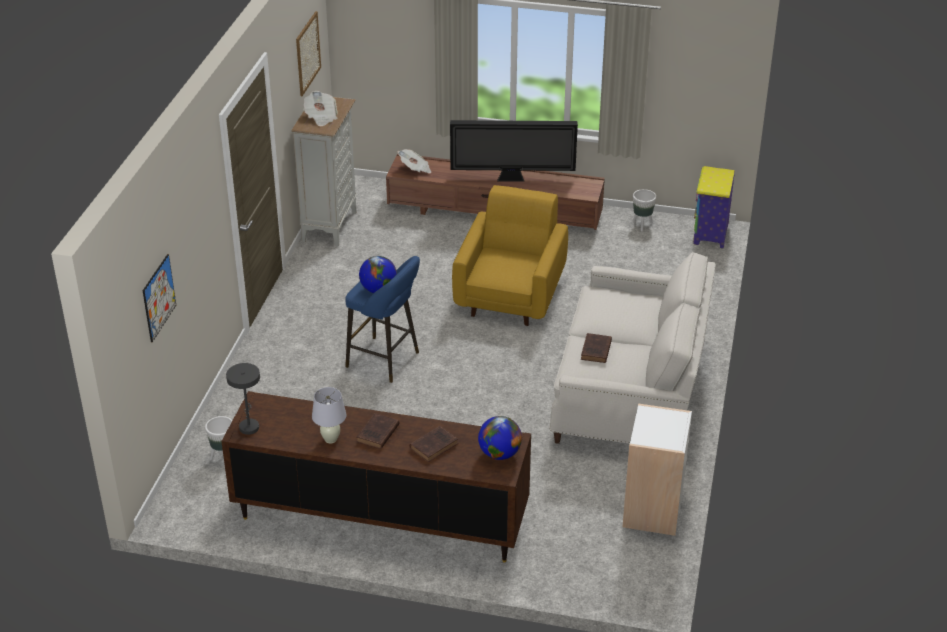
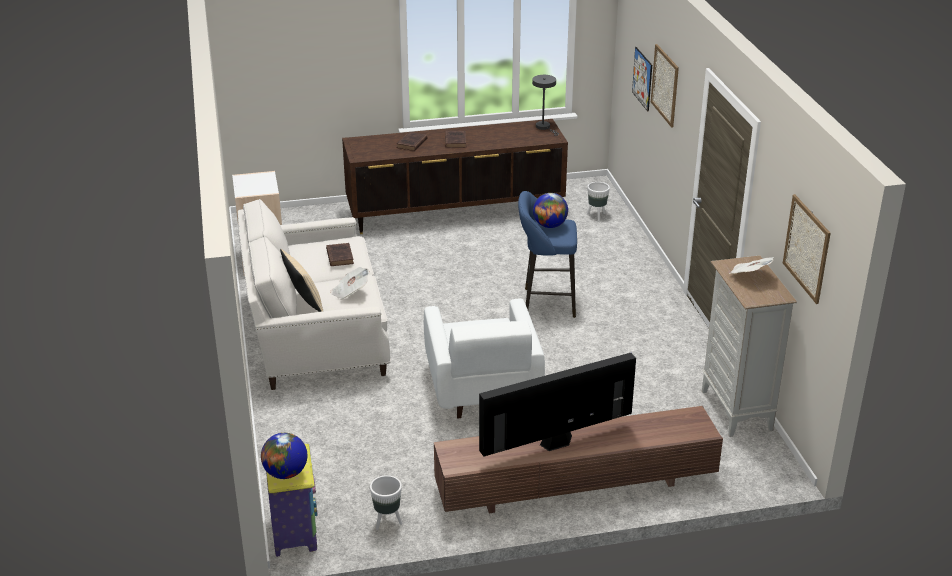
camera: 155 degrees right, 5 degrees down
white table lamp [312,387,346,444] -> none
newspaper [398,149,431,173] -> newspaper moved to [330,267,370,300]
yellow armchair [452,185,568,326] -> white armchair [424,299,545,419]
globe [478,416,522,460] -> globe moved to [261,433,307,479]
none -> beige pillow [280,249,323,312]
none -> picture [651,44,679,128]

